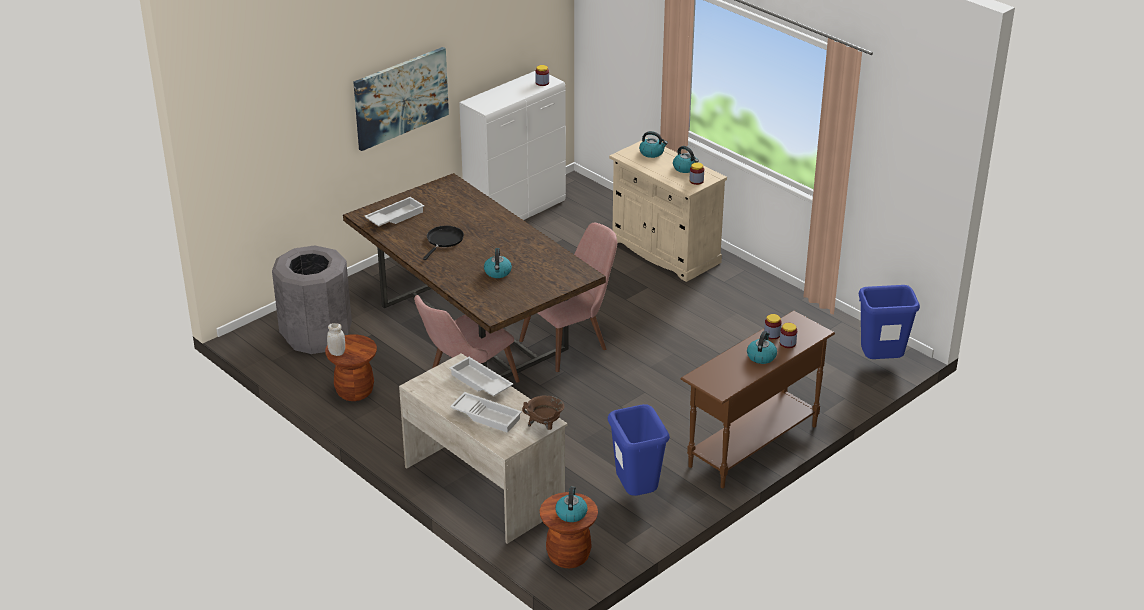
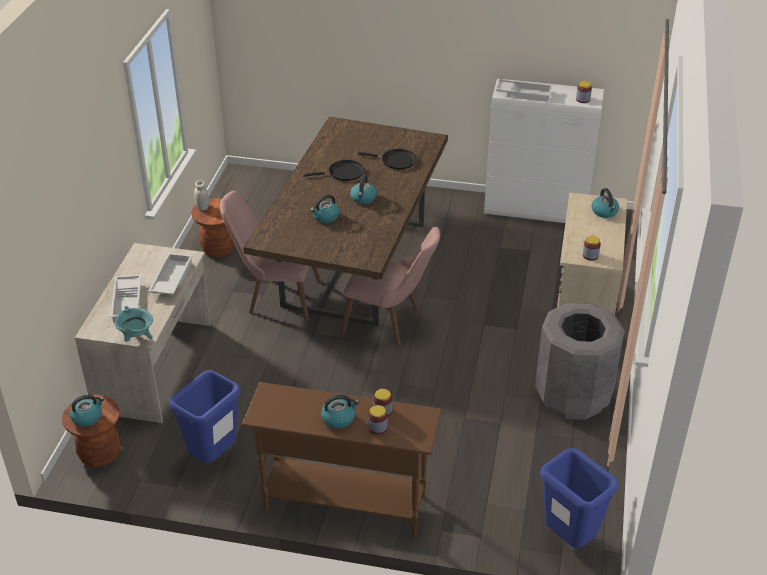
camera: 55 degrees right, 5 degrees up
grey trash can [272,245,352,354] -> grey trash can moved to [535,303,625,420]
picture [353,47,449,151] -> none
white tray [364,197,424,226] -> white tray moved to [495,79,553,102]
brown cooking pot [522,395,564,430] -> turquoise cooking pot [115,306,153,342]
kettle [673,146,699,173] -> kettle moved to [350,175,377,204]
none -> black frying pan [357,149,417,169]

